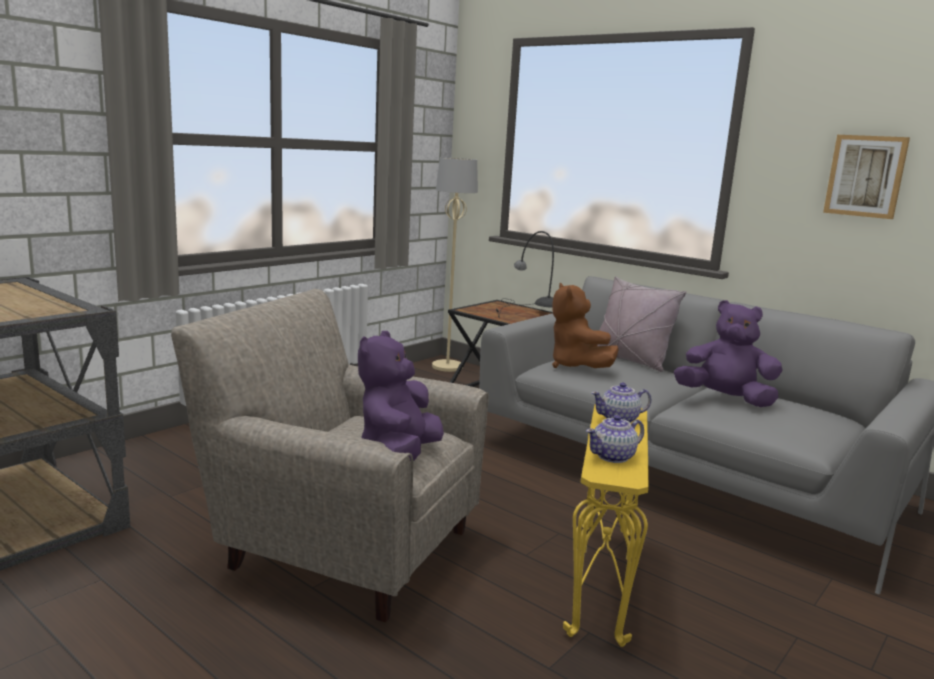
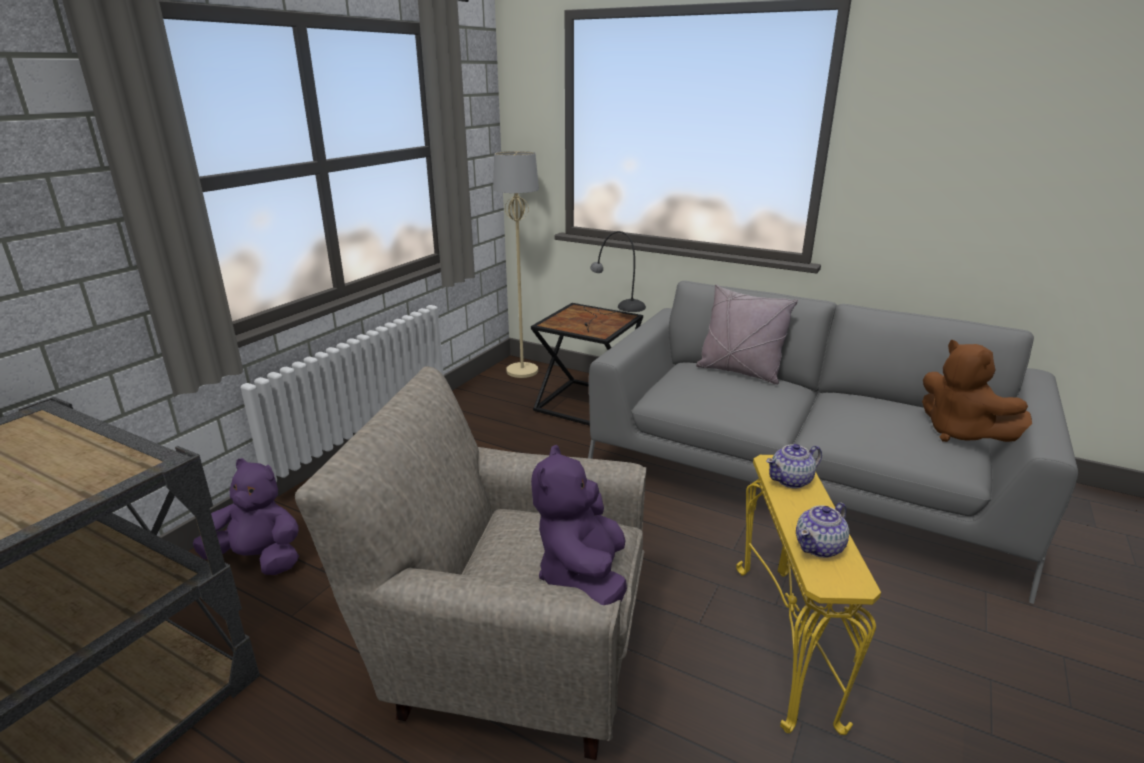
camera: 10 degrees left, 10 degrees up
brown plush toy [552,283,619,368] -> brown plush toy moved to [922,340,1032,442]
purple plush toy [674,300,782,407] -> purple plush toy moved to [193,458,299,575]
picture [823,135,910,219] -> none

